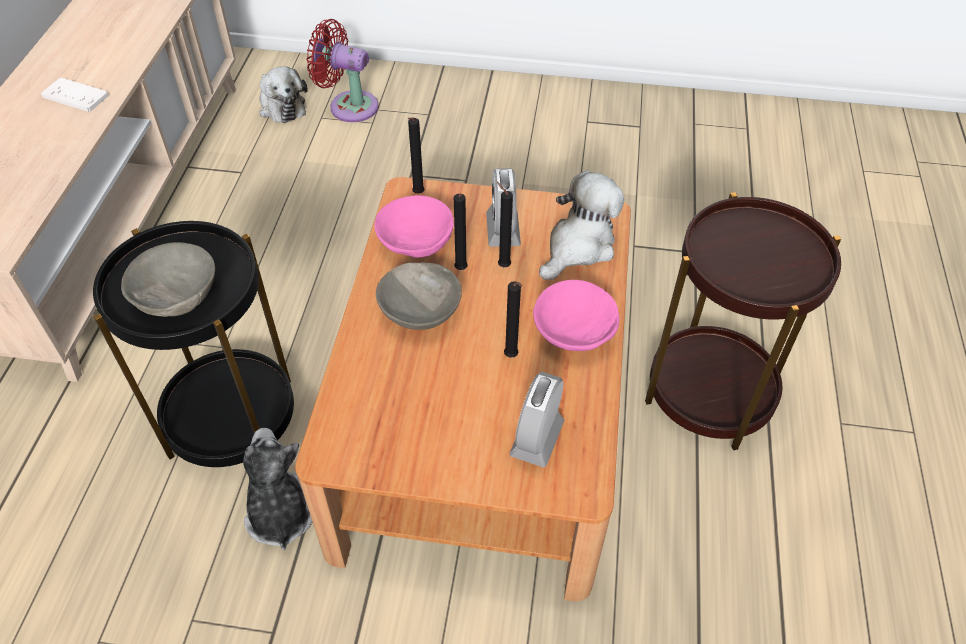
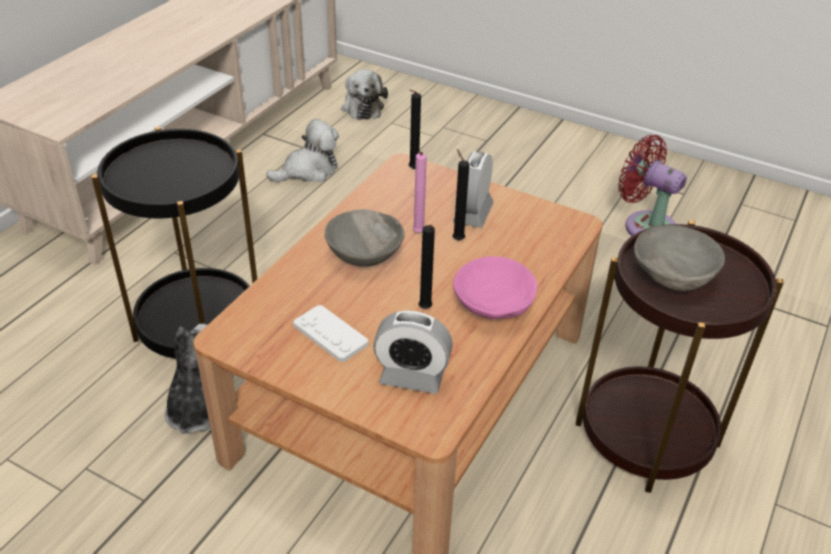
camera: 20 degrees right, 10 degrees down
white game controller [41,78,108,112] -> white game controller moved to [293,305,369,362]
grey bowl [121,242,215,317] -> grey bowl moved to [634,225,725,291]
red fan [306,19,379,122] -> red fan moved to [618,135,687,236]
pink bowl [375,195,454,258] -> none
black candle [454,194,468,270] -> pink candle [412,152,427,233]
alarm clock [509,372,565,468] -> alarm clock turned 120 degrees counterclockwise [373,310,453,394]
plush toy [539,171,624,280] -> plush toy moved to [266,119,339,182]

